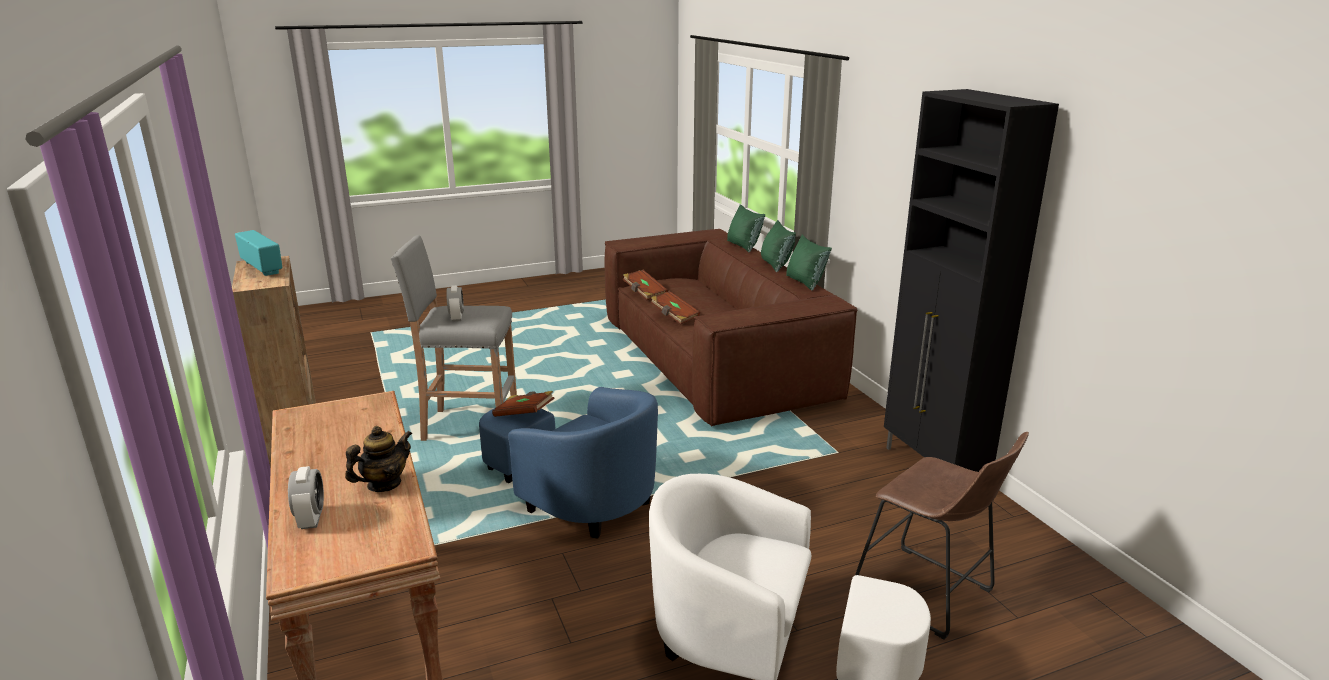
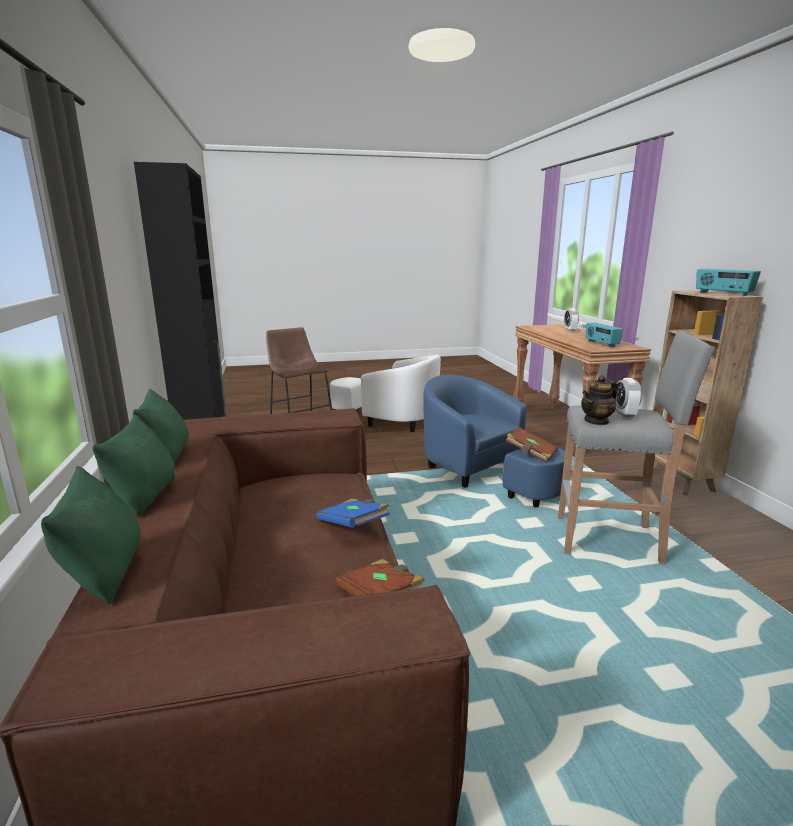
camera: 170 degrees left, 5 degrees down
teapot [345,426,412,492] -> teapot moved to [581,375,617,425]
brown book [650,291,700,325] -> blue book [316,499,390,528]
none -> radio [586,323,623,347]

